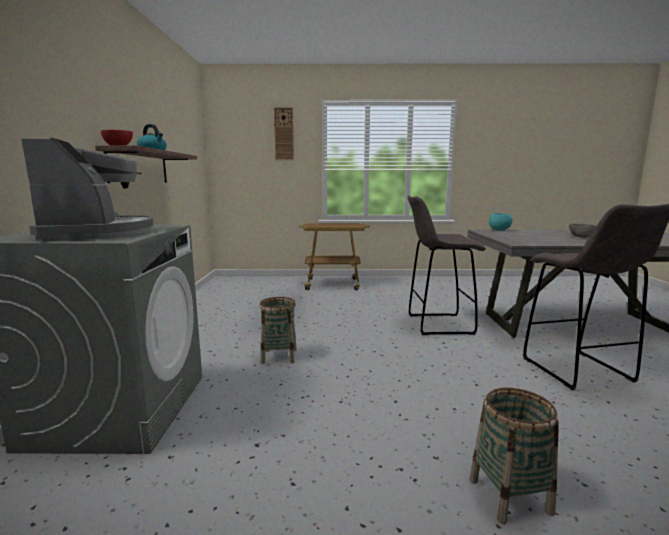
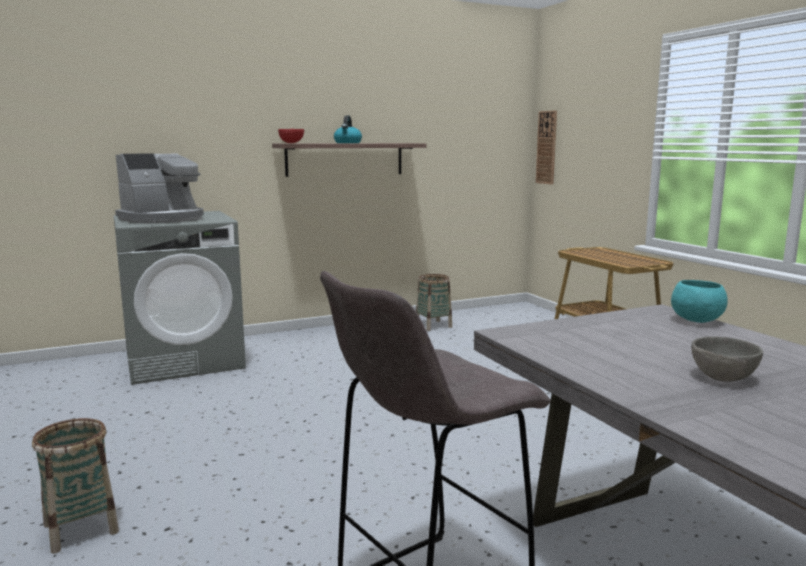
camera: 65 degrees right, 0 degrees up
basket [259,297,297,364] -> basket moved to [416,274,452,331]
wall clock [274,107,294,160] -> wall clock moved to [536,110,557,185]
grey stool [407,195,486,335] -> none

